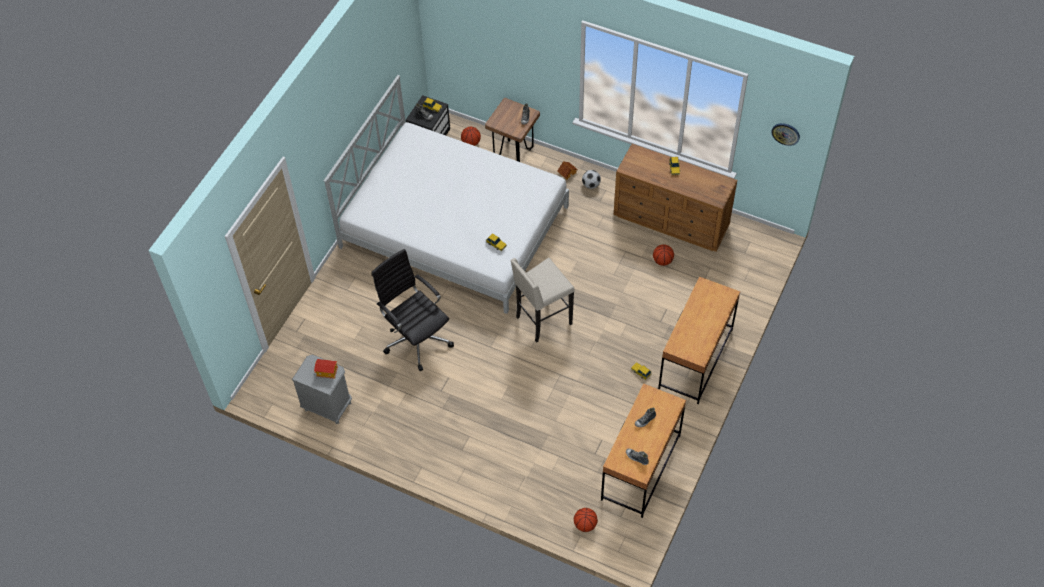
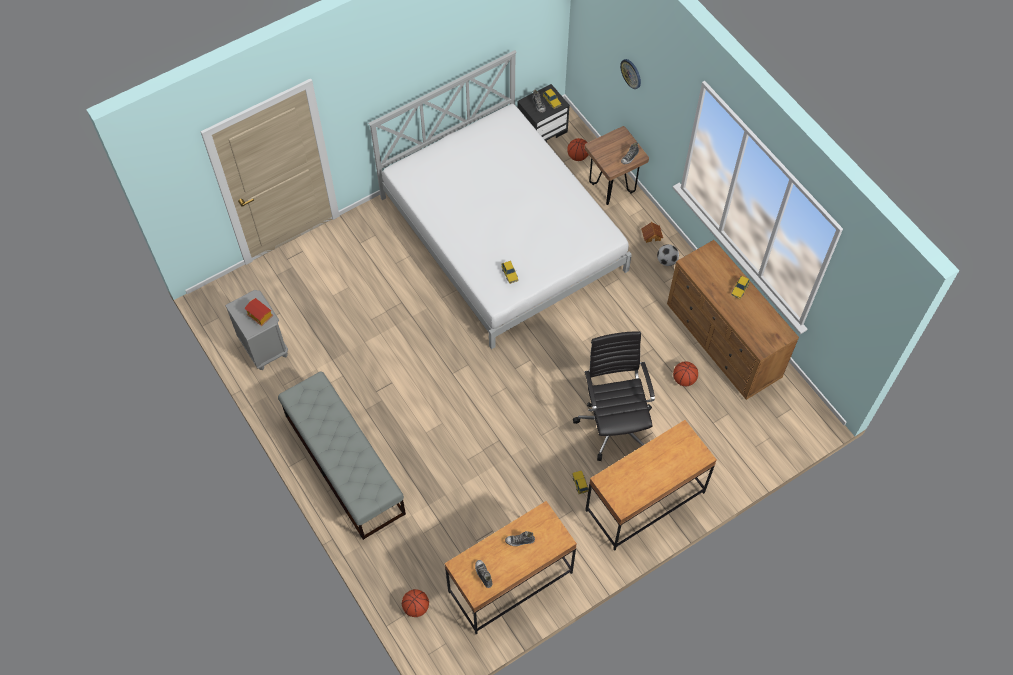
camera: 30 degrees right, 5 degrees up
black office chair [371,249,454,371] -> black office chair moved to [573,331,655,461]
beige stool [510,258,575,343] -> none
wall clock [771,123,800,146] -> wall clock moved to [620,59,641,89]
none -> grey bench [278,371,406,540]

